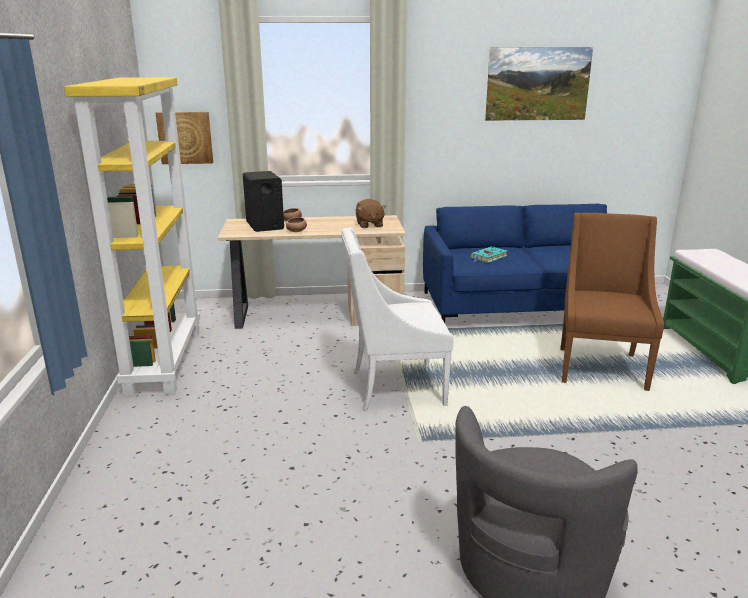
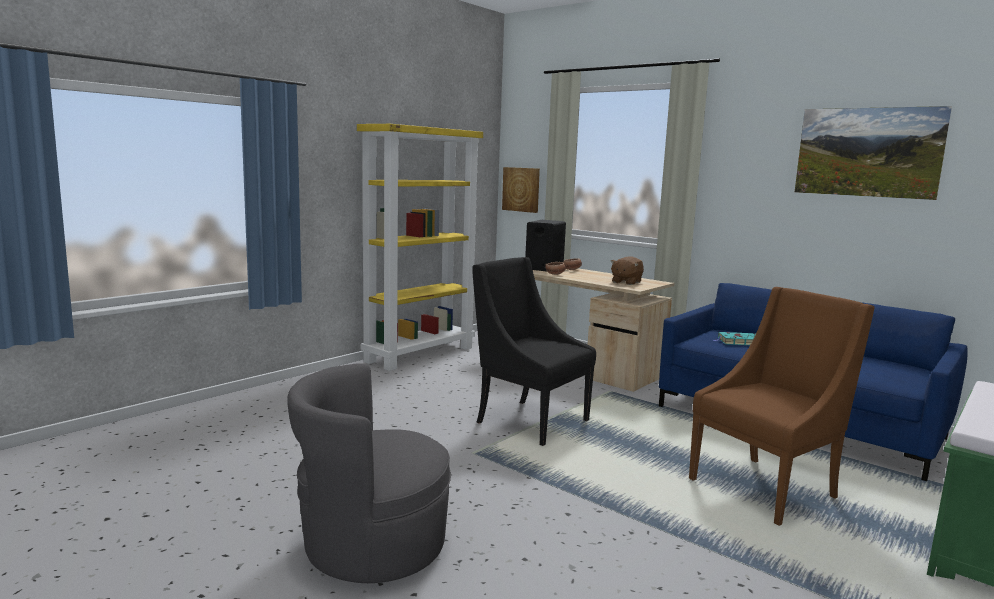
camera: 45 degrees right, 10 degrees down
white armchair [341,228,453,411] -> black armchair [472,257,596,446]

